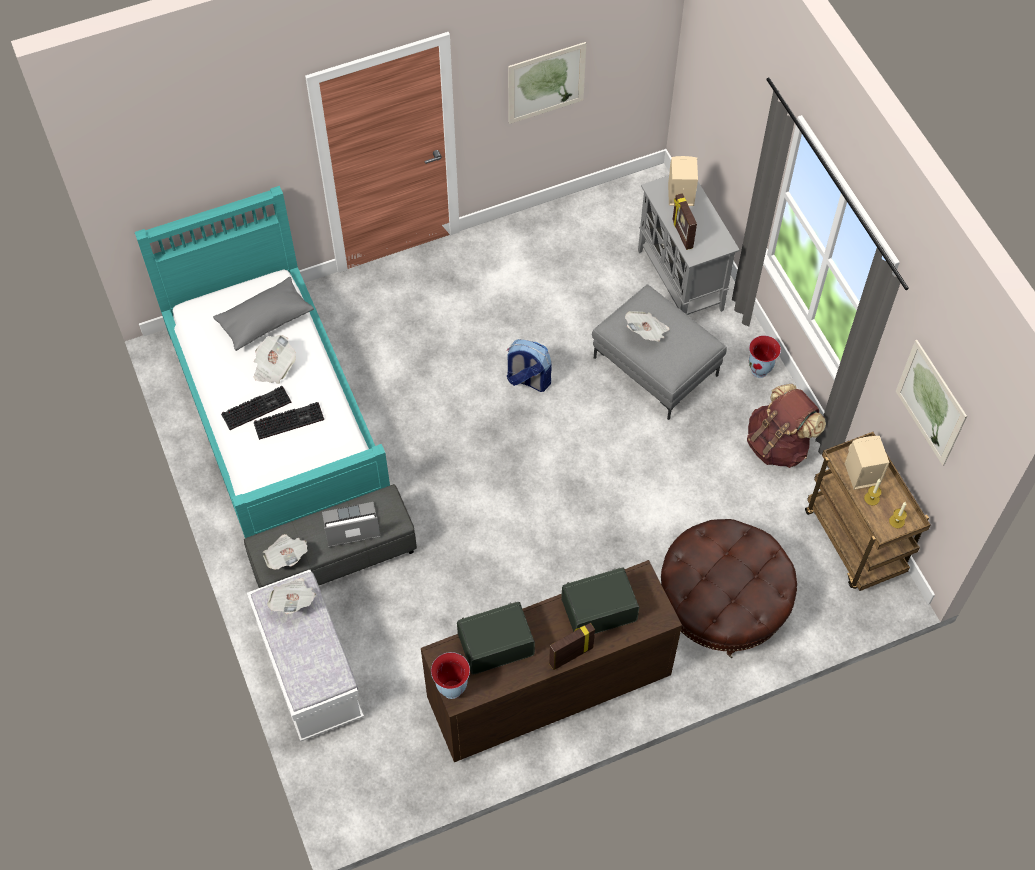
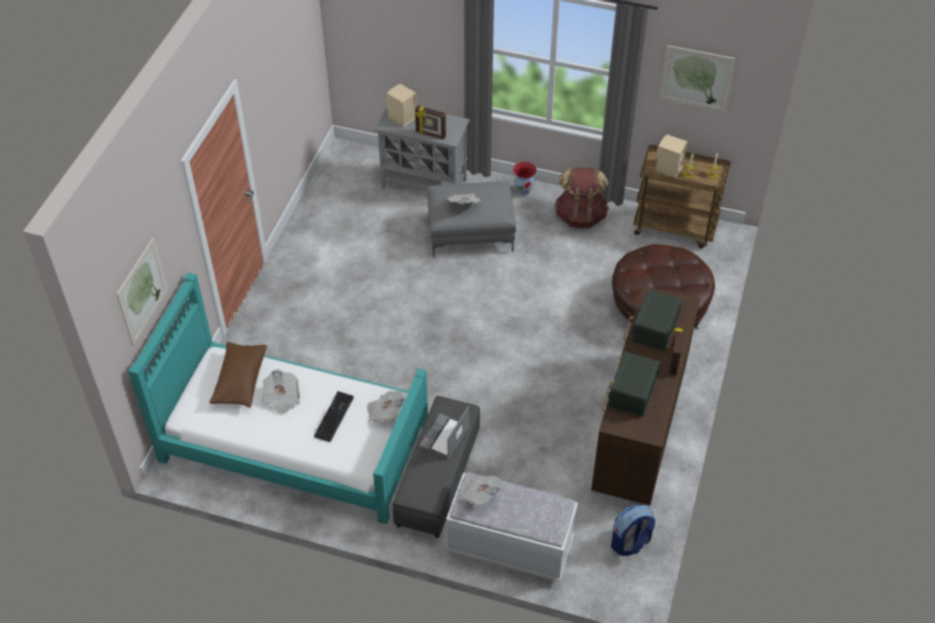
camera: 50 degrees left, 10 degrees down
grey pillow [213,277,314,351] -> brown pillow [209,342,267,408]
keyboard [221,386,292,430] -> none
newspaper [263,534,308,569] -> newspaper moved to [367,391,405,422]
vase [431,652,470,699] -> none
backpack [506,339,552,392] -> backpack moved to [611,505,655,556]
picture [508,42,586,124] -> picture moved to [116,238,168,346]

